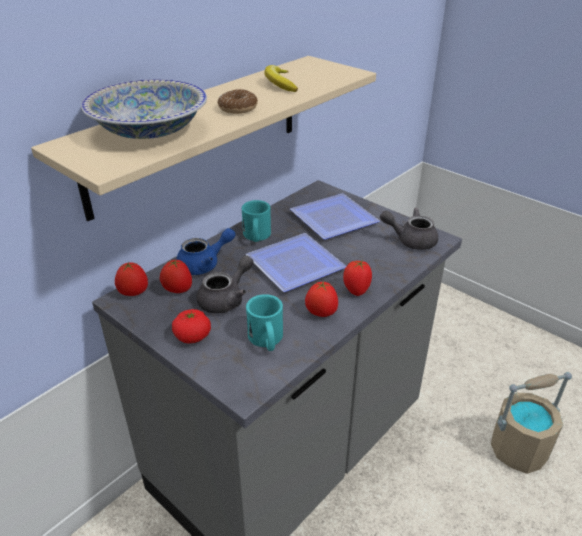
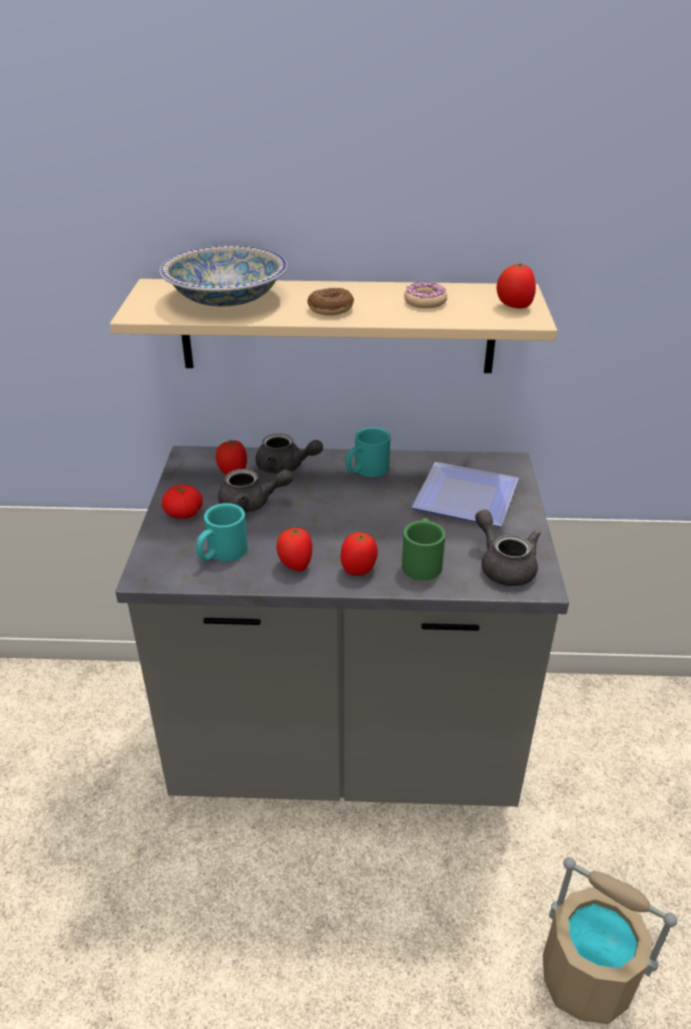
camera: 50 degrees right, 0 degrees up
tomato [115,262,148,296] -> tomato moved to [497,263,536,309]
blue teapot [176,228,235,275] -> grey teapot [256,433,323,474]
plate [245,233,346,292] -> none
banana [264,65,298,92] -> donut [404,282,447,308]
none -> green mug [402,518,446,581]

